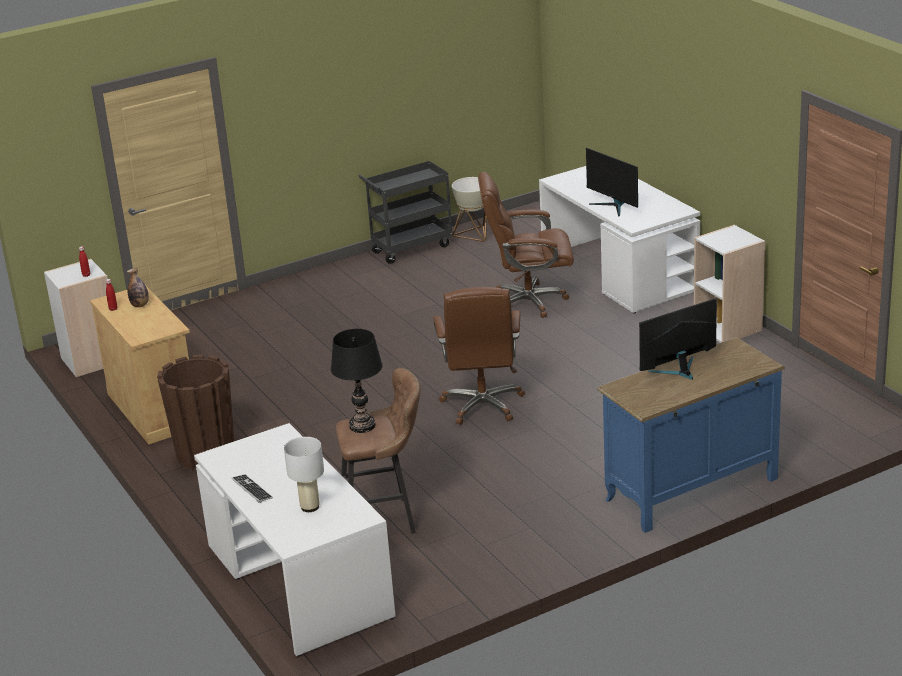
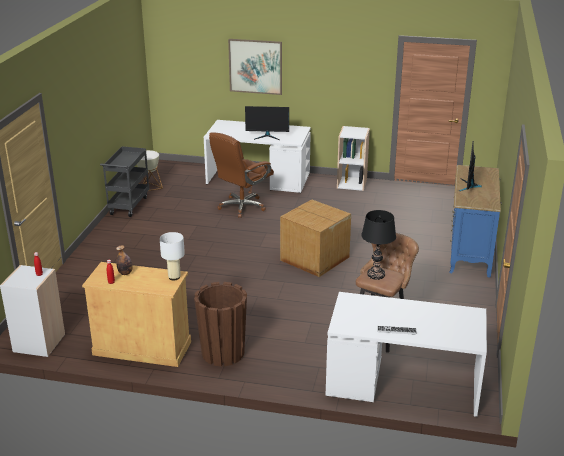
camera: 50 degrees left, 0 degrees up
white table lamp [284,437,324,512] -> white table lamp moved to [160,232,185,281]
brown office chair [433,287,525,425] -> cardboard box [280,199,351,277]
none -> picture [228,39,282,95]

